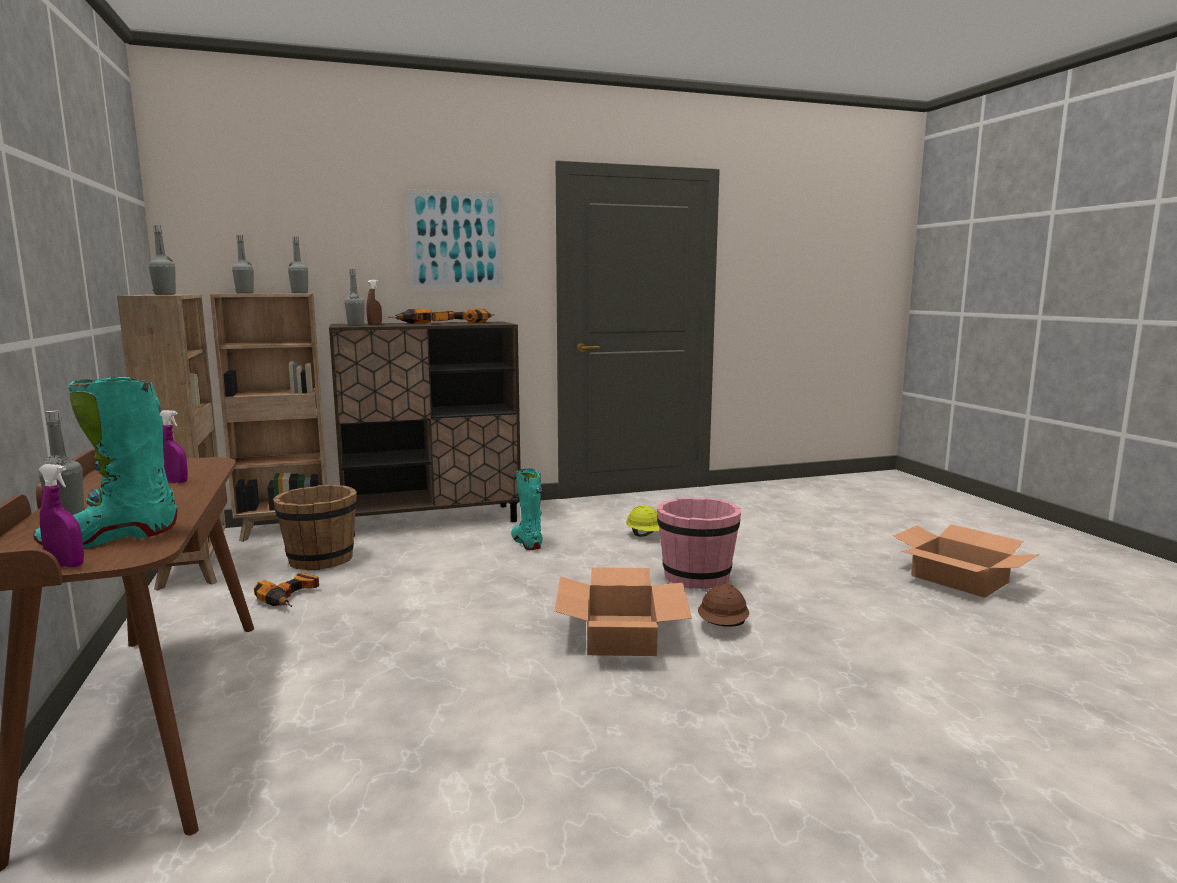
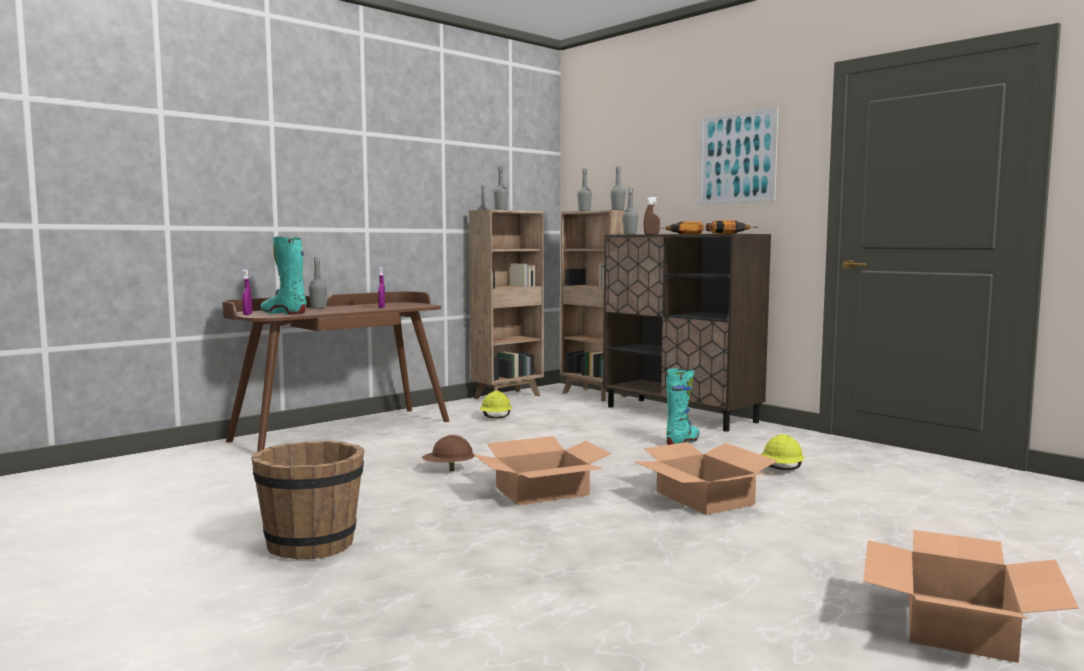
camera: 65 degrees right, 5 degrees down
power drill [254,573,319,607] -> yellow hard hat [480,391,512,418]
brown bucket [273,485,357,571] -> brown bucket moved to [251,440,364,559]
pink bucket [657,498,741,589] -> cardboard box [635,442,778,515]
brown hard hat [698,584,749,627] -> brown hard hat moved to [422,435,474,471]

